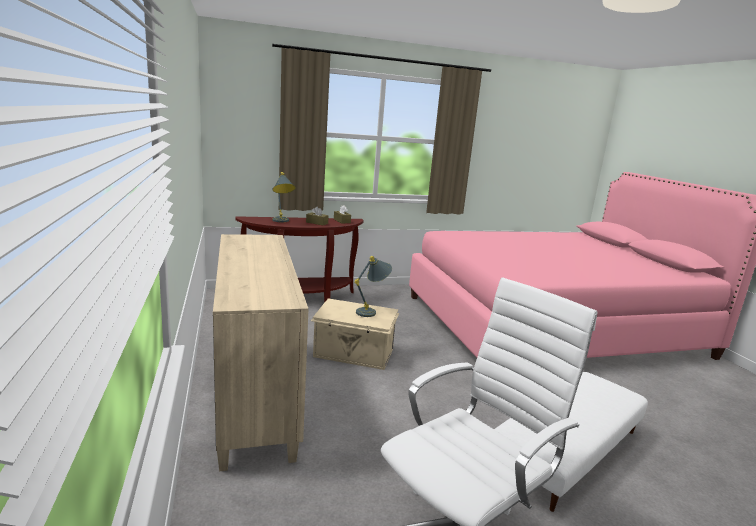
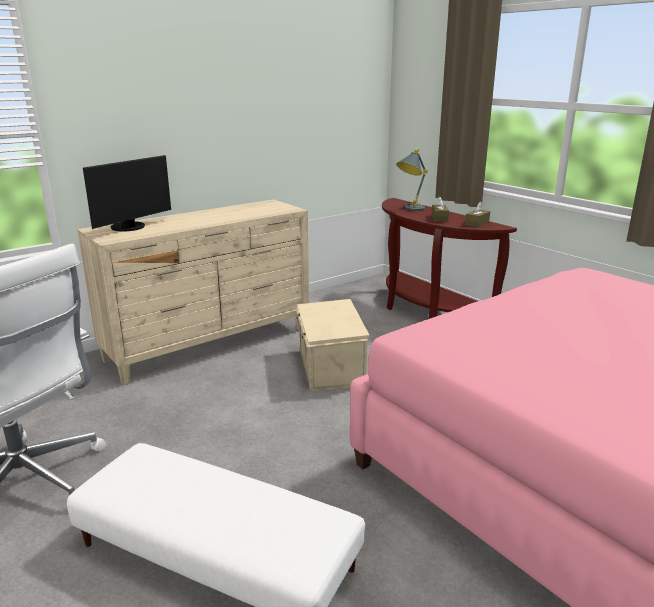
camera: 70 degrees right, 5 degrees up
grey table lamp [354,256,392,317] -> none
none -> monitor [83,155,171,232]

